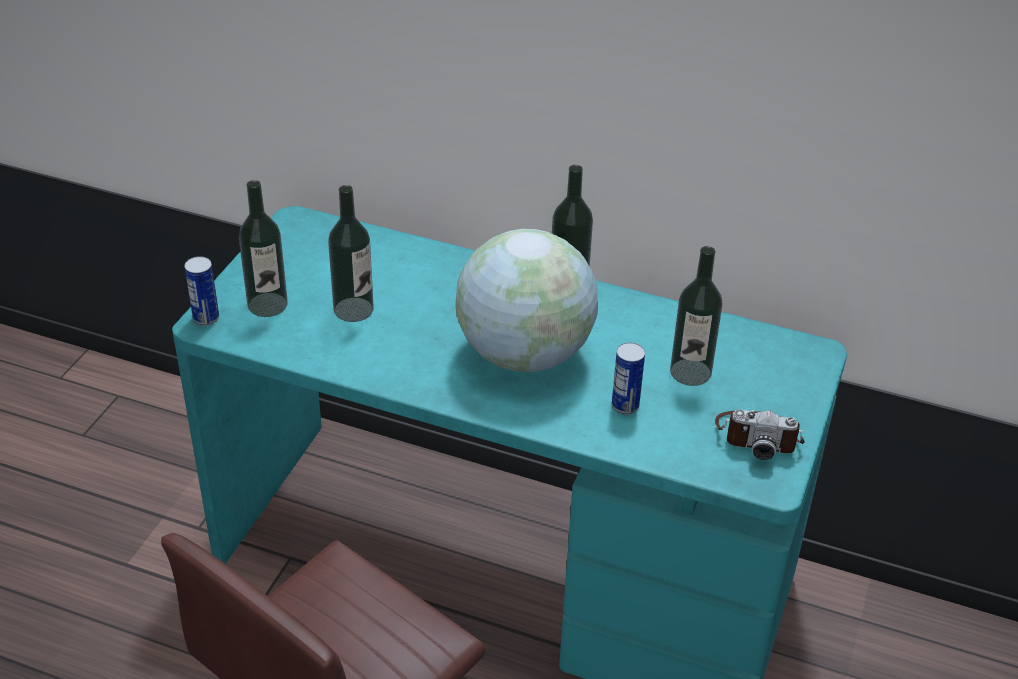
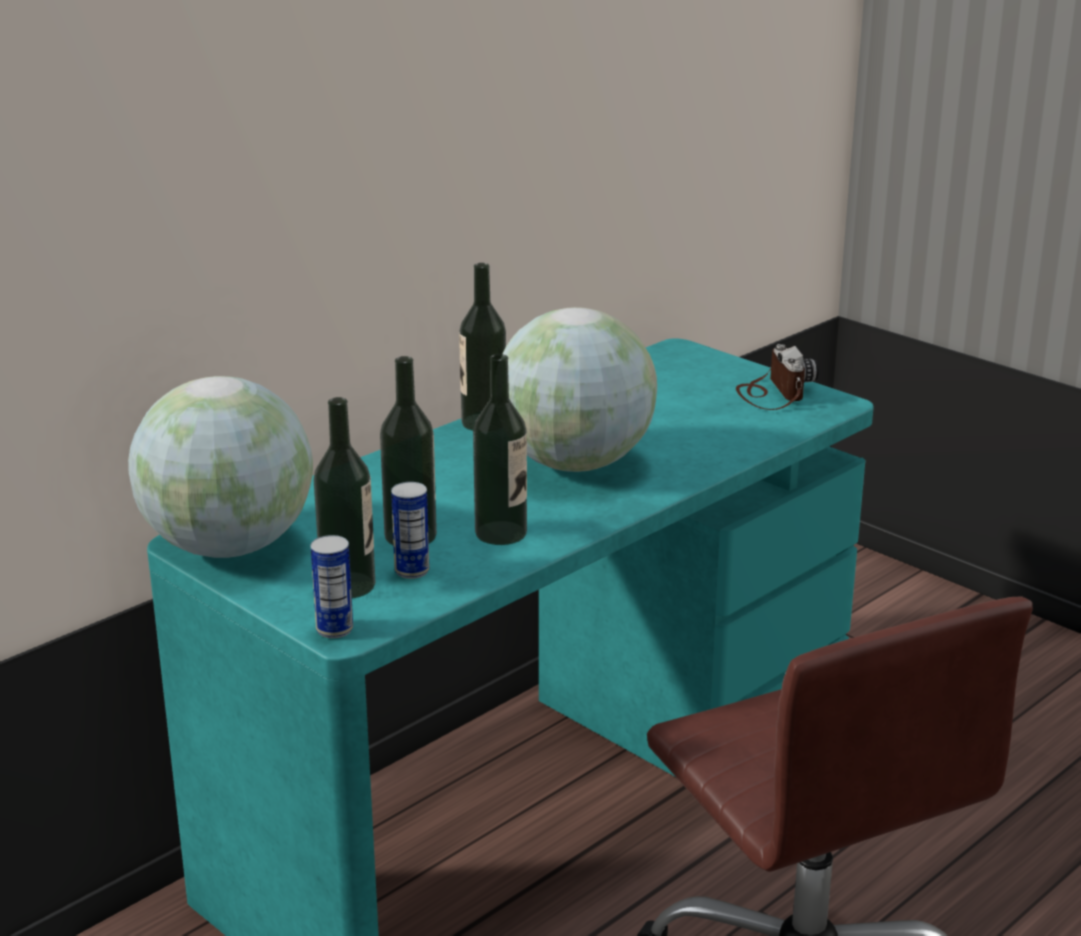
camera: 65 degrees left, 15 degrees down
can [612,343,645,415] -> can moved to [391,482,429,579]
bottle [670,246,723,386] -> bottle moved to [473,354,527,545]
camera [715,409,804,460] -> camera turned 45 degrees counterclockwise [736,344,818,410]
none -> globe [128,376,313,558]

